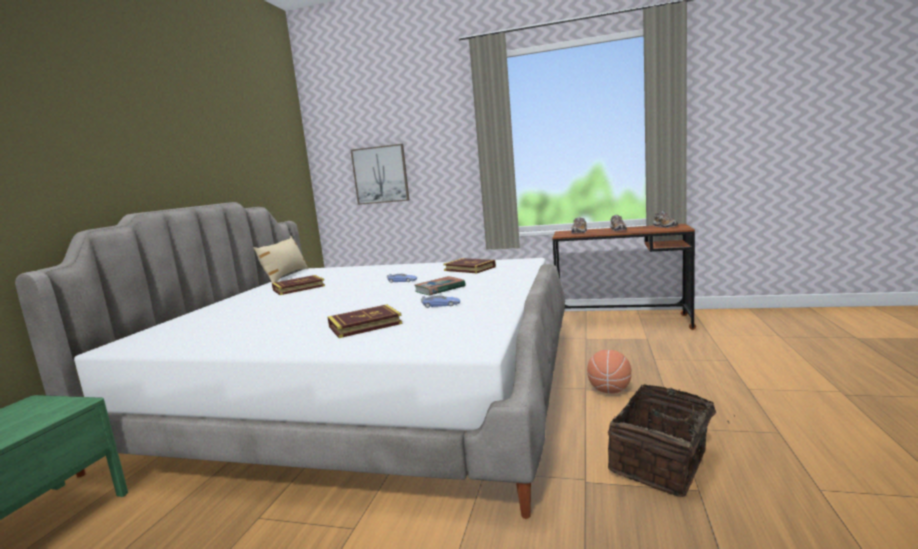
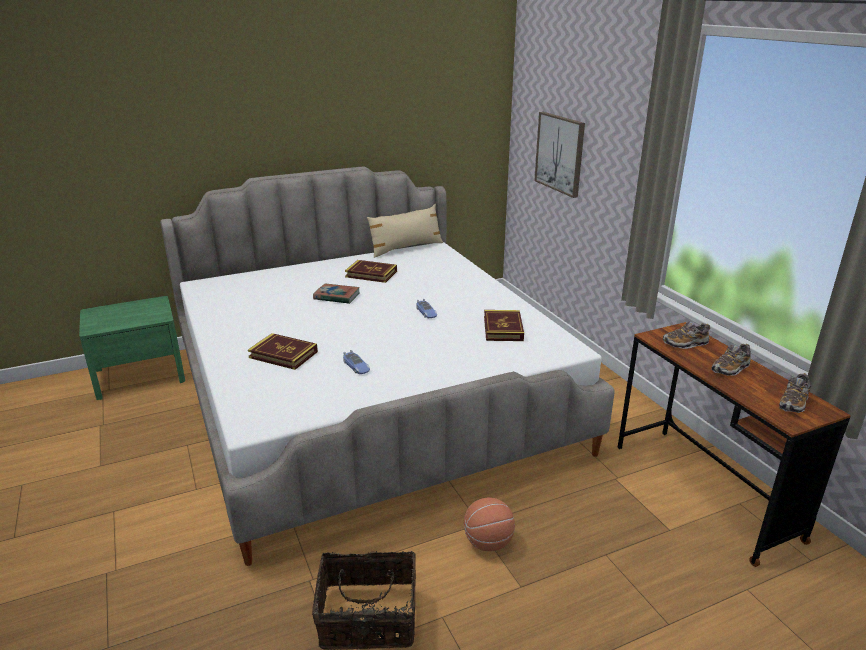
camera: 50 degrees right, 15 degrees up
book [414,276,466,295] -> book moved to [313,283,360,304]

